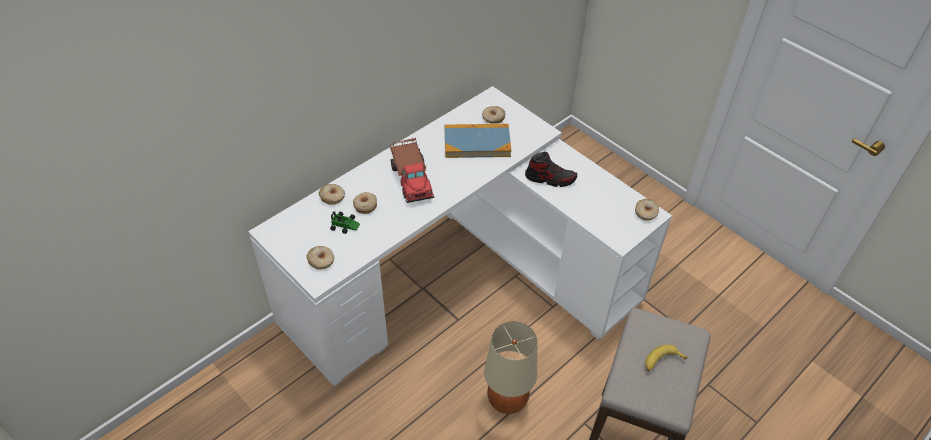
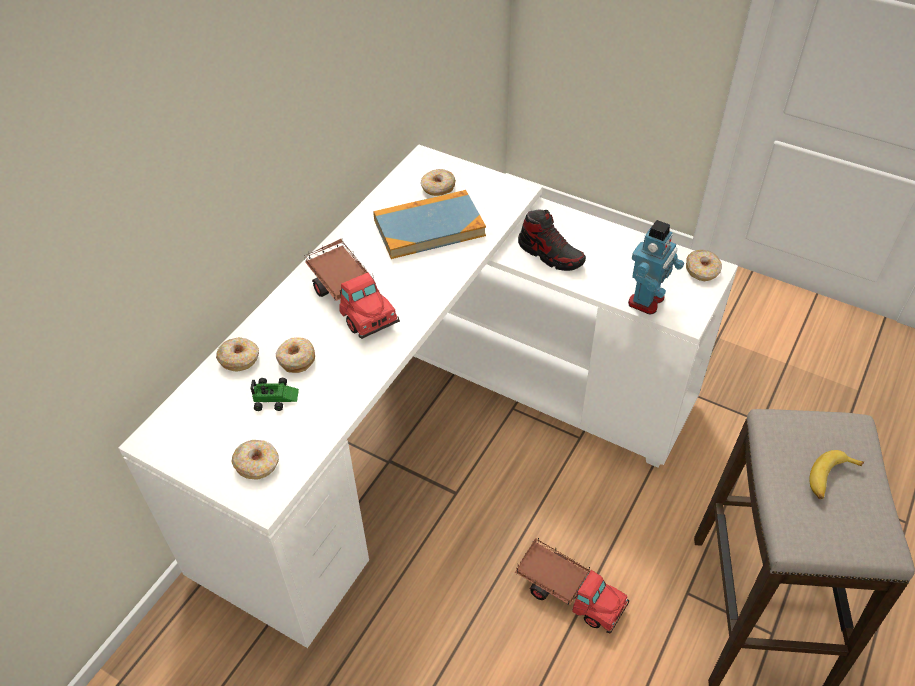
camera: 15 degrees left, 0 degrees up
beige table lamp [484,321,537,414] -> toy truck [515,538,629,634]
shoe [525,152,577,187] -> shoe turned 45 degrees clockwise [518,209,586,271]
none -> toy robot [628,220,684,314]

